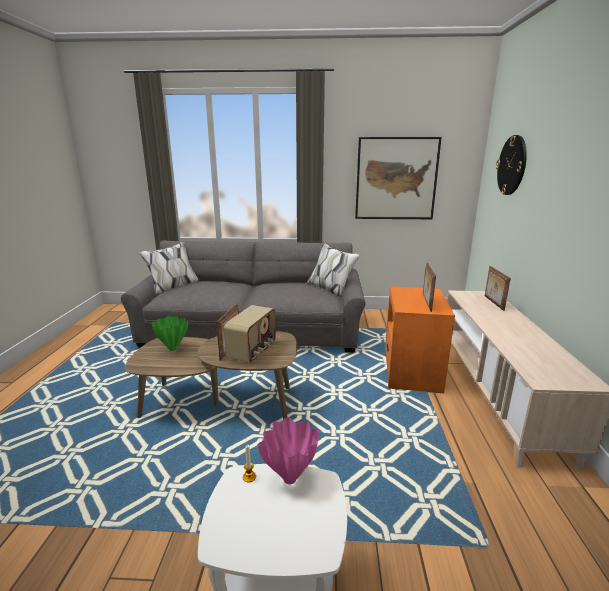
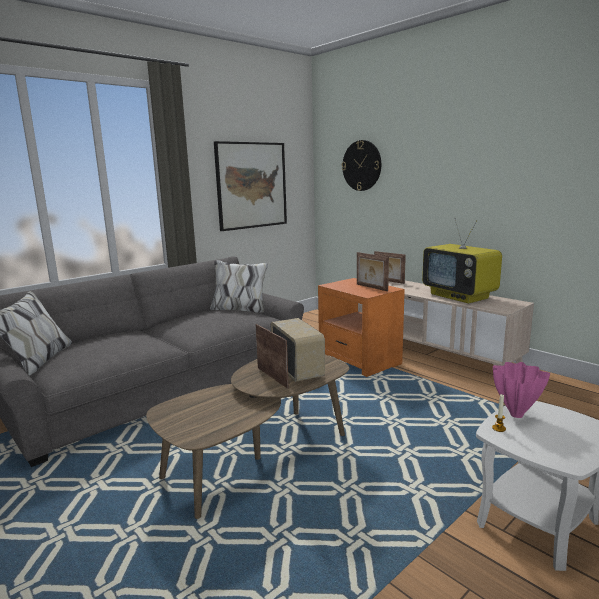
camera: 45 degrees left, 5 degrees down
green vase [151,316,188,351] -> none
none -> television [422,218,502,303]

